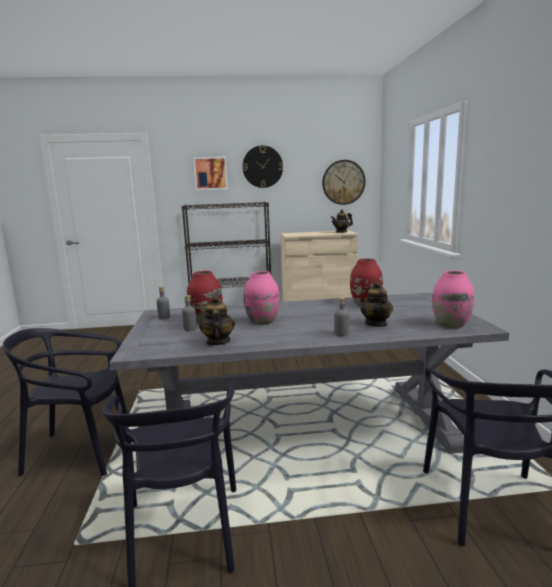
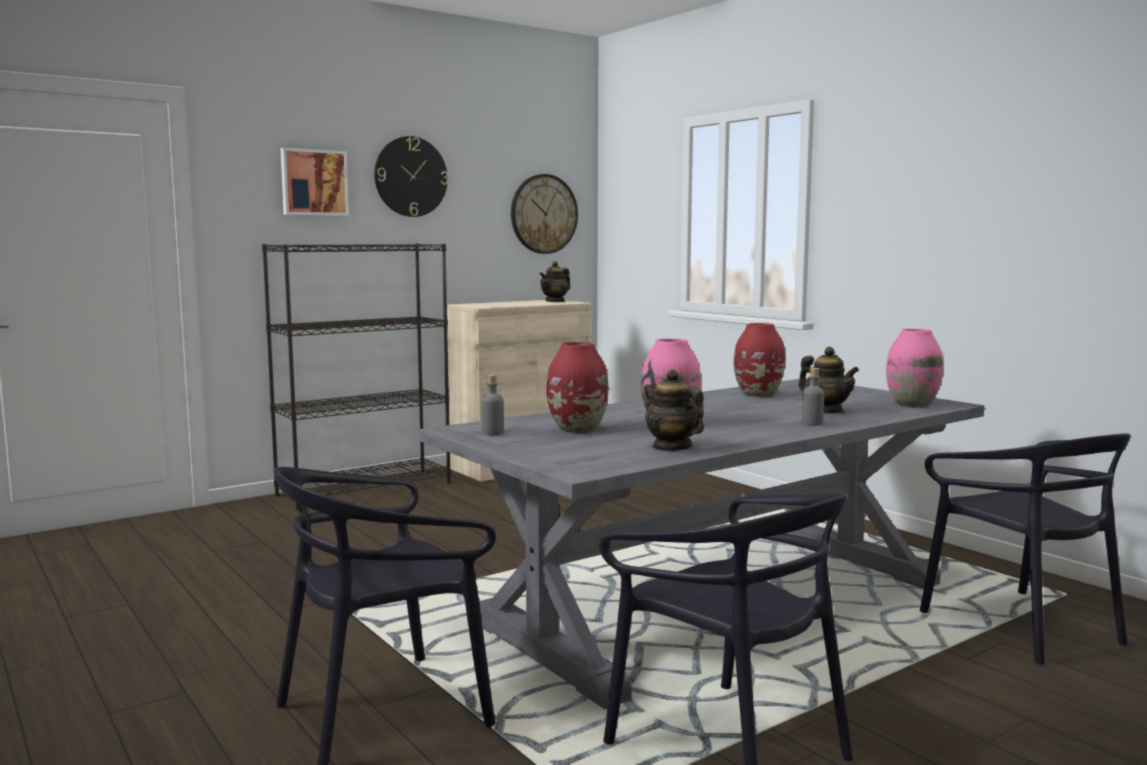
camera: 30 degrees left, 5 degrees down
grey bottle [182,295,197,331] -> none

